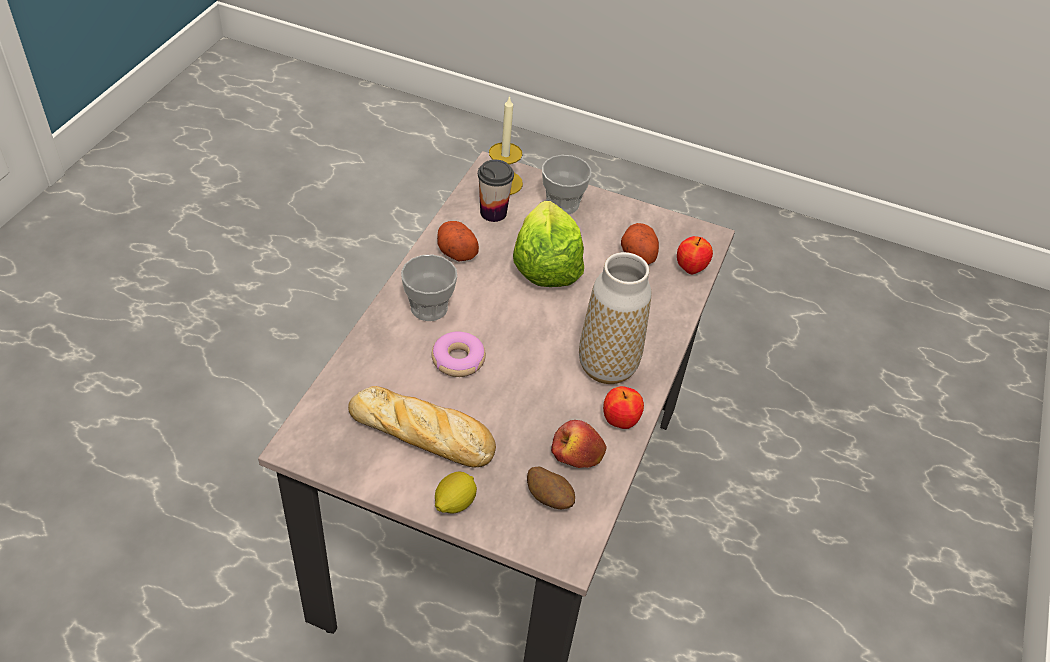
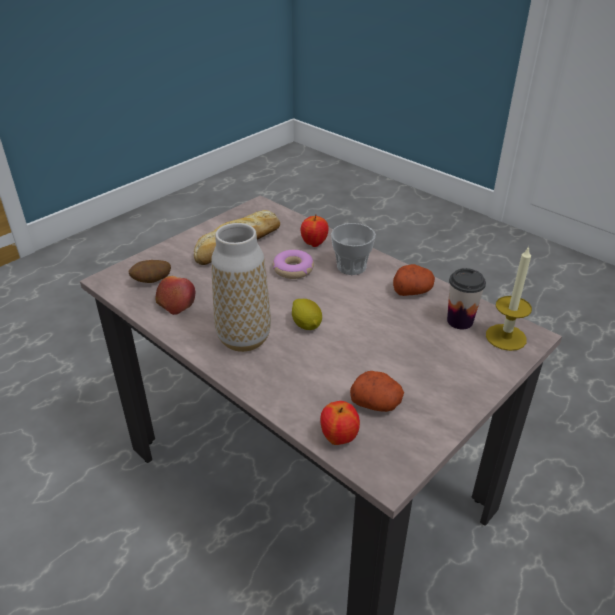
camera: 115 degrees right, 10 degrees down
lemon [435,472,477,513] -> lemon moved to [292,299,322,330]
lettuce [513,201,584,287] -> none
cup [542,155,592,214] -> none
apple [603,386,644,429] -> apple moved to [301,214,329,247]

